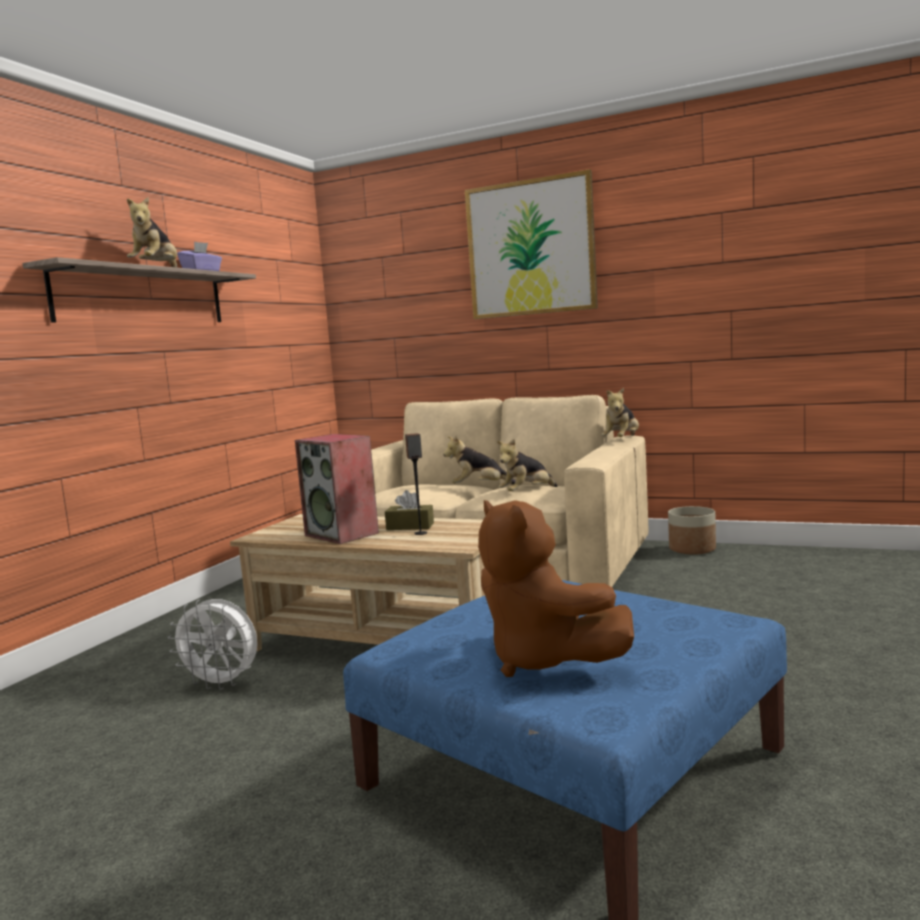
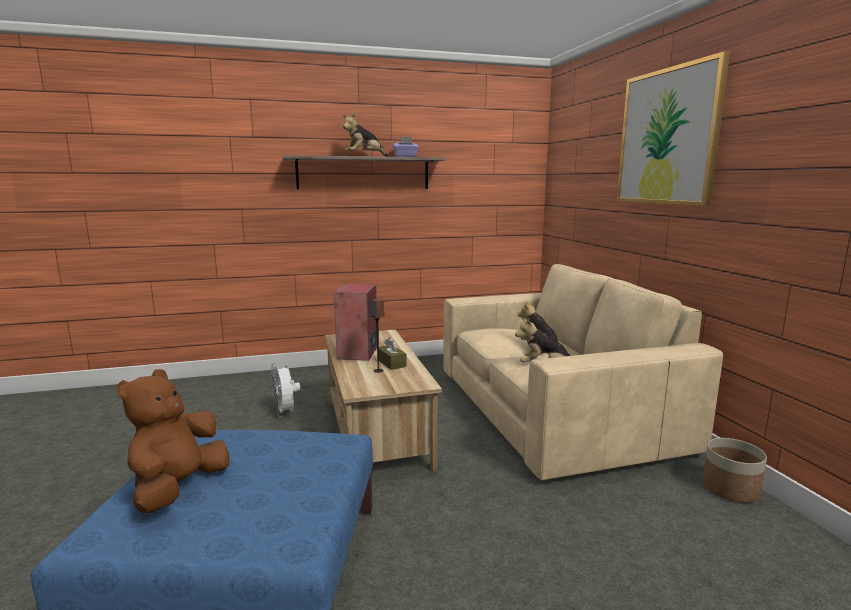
camera: 50 degrees right, 5 degrees up
plush toy [601,388,639,437] -> none

